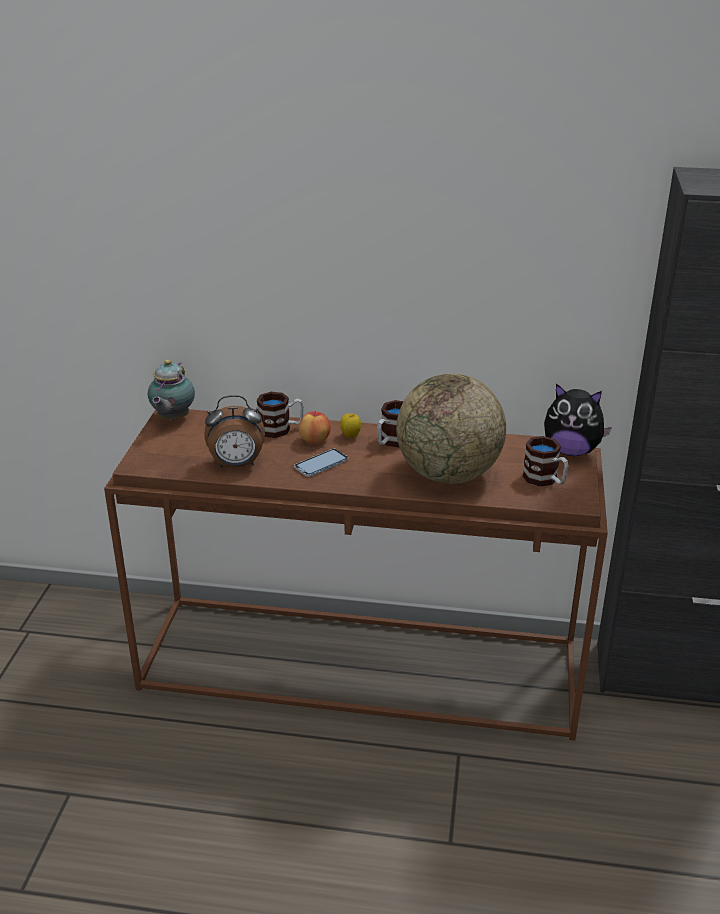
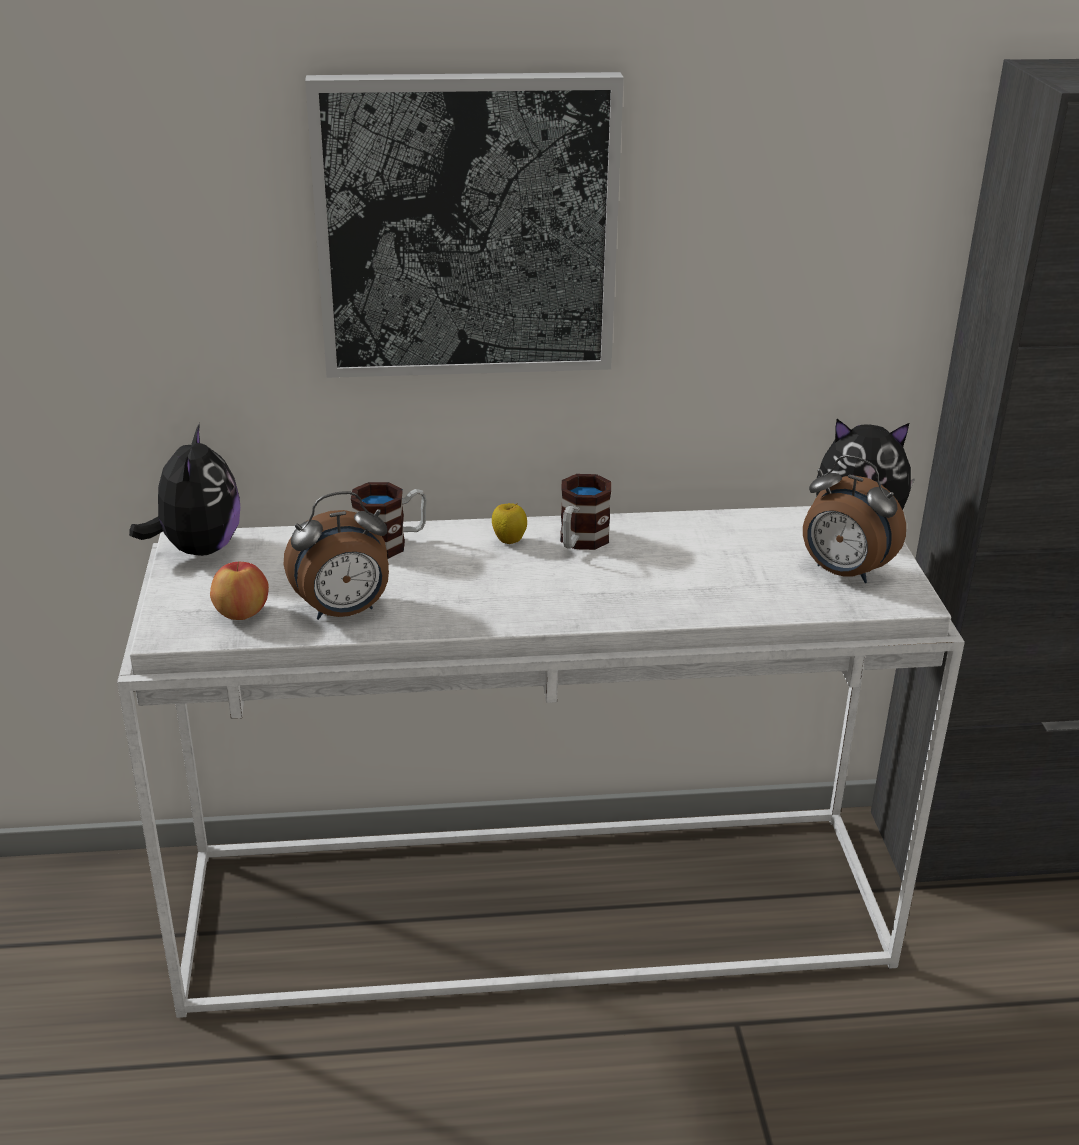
camera: 15 degrees left, 0 degrees up
brown console table [104,409,608,740] -> white console table [117,506,965,1018]
teapot [148,360,195,421] -> plush toy [129,423,240,556]
phone [294,449,348,477] -> none
apple [298,411,331,444] -> apple moved to [210,561,269,620]
globe [396,374,506,484] -> none
mug [523,436,568,487] -> alarm clock [803,455,906,583]
none -> picture [305,72,624,378]

